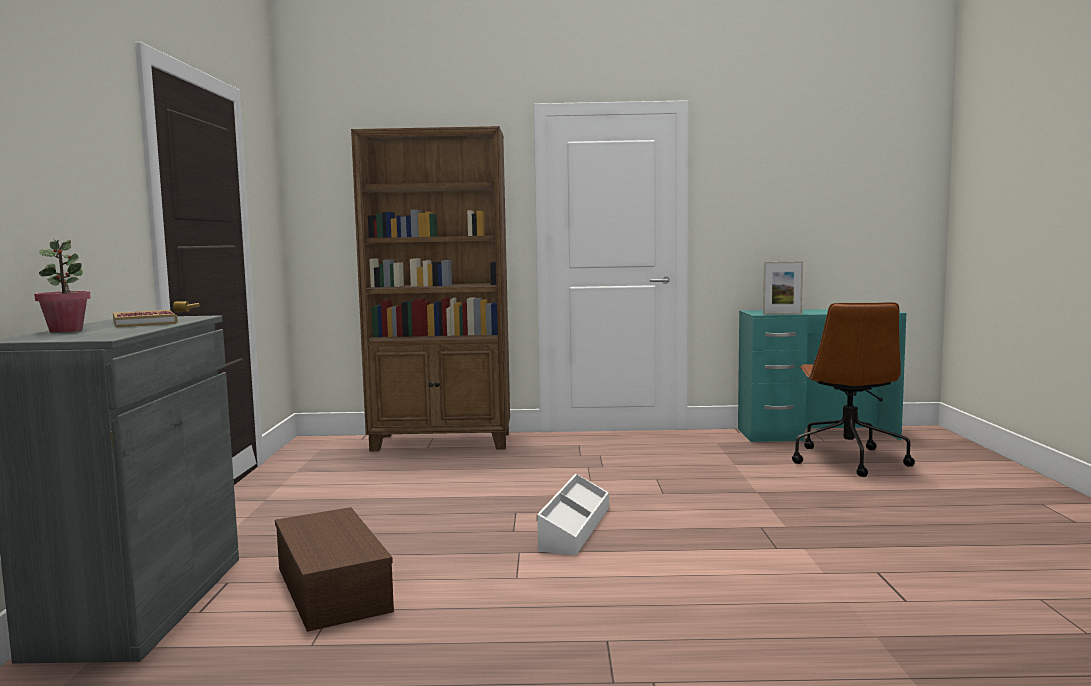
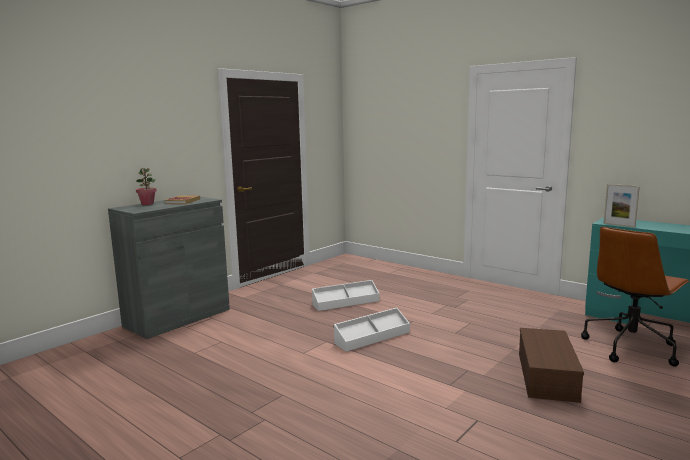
camera: 40 degrees right, 5 degrees up
brown storage box [275,507,394,632] -> brown storage box moved to [519,328,584,403]
brown bookcase [351,126,510,451] -> none
none -> white storage box [312,280,380,311]

